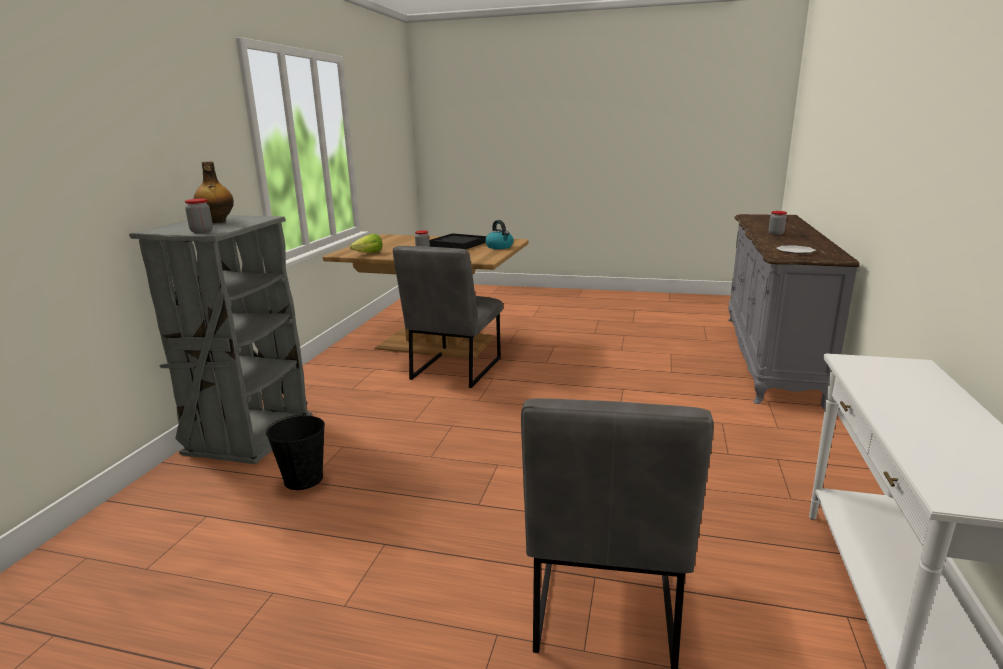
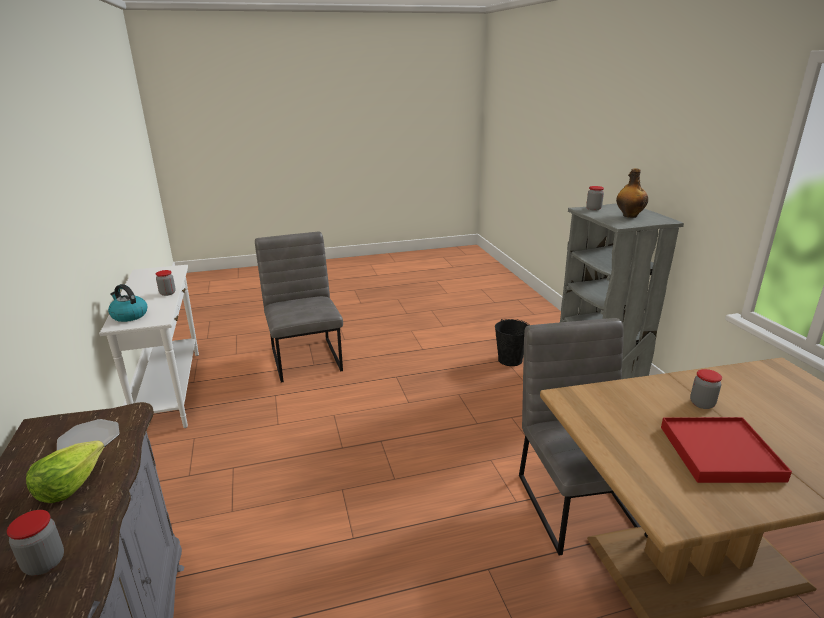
camera: 150 degrees right, 5 degrees up
lettuce [350,234,383,253] -> lettuce moved to [26,440,104,503]
black tray [429,233,486,250] -> red tray [661,417,792,483]
kettle [485,220,514,249] -> kettle moved to [108,284,147,322]
none -> jar [156,270,176,296]

